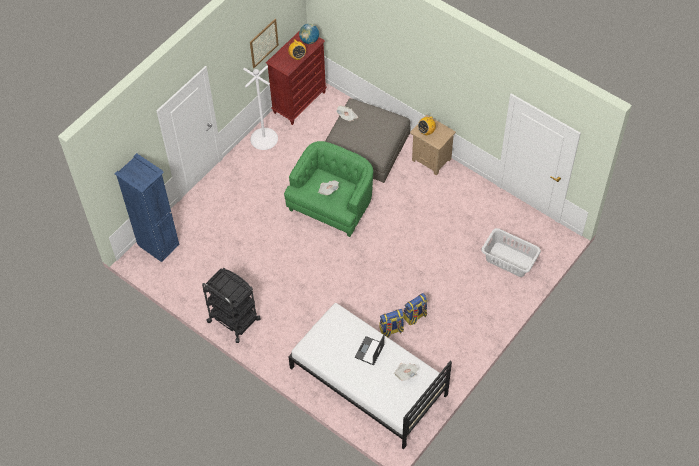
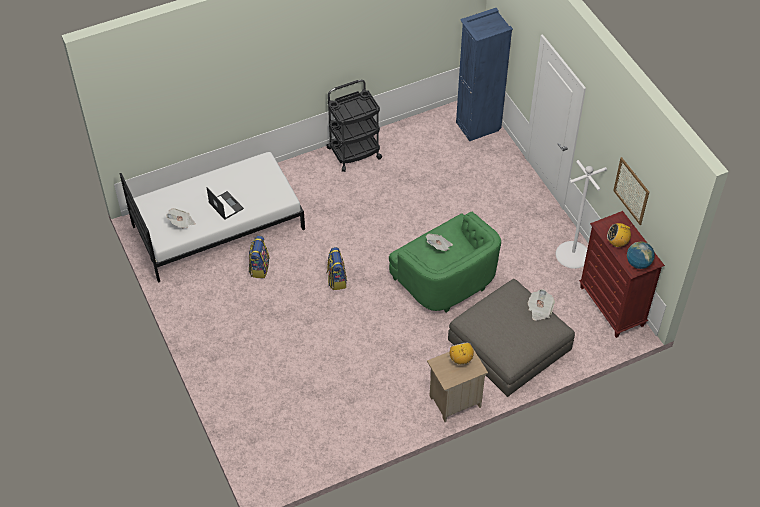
camera: 115 degrees right, 5 degrees down
backpack [403,293,428,325] -> backpack moved to [327,247,347,290]
grey laundry basket [481,228,541,277] -> none

